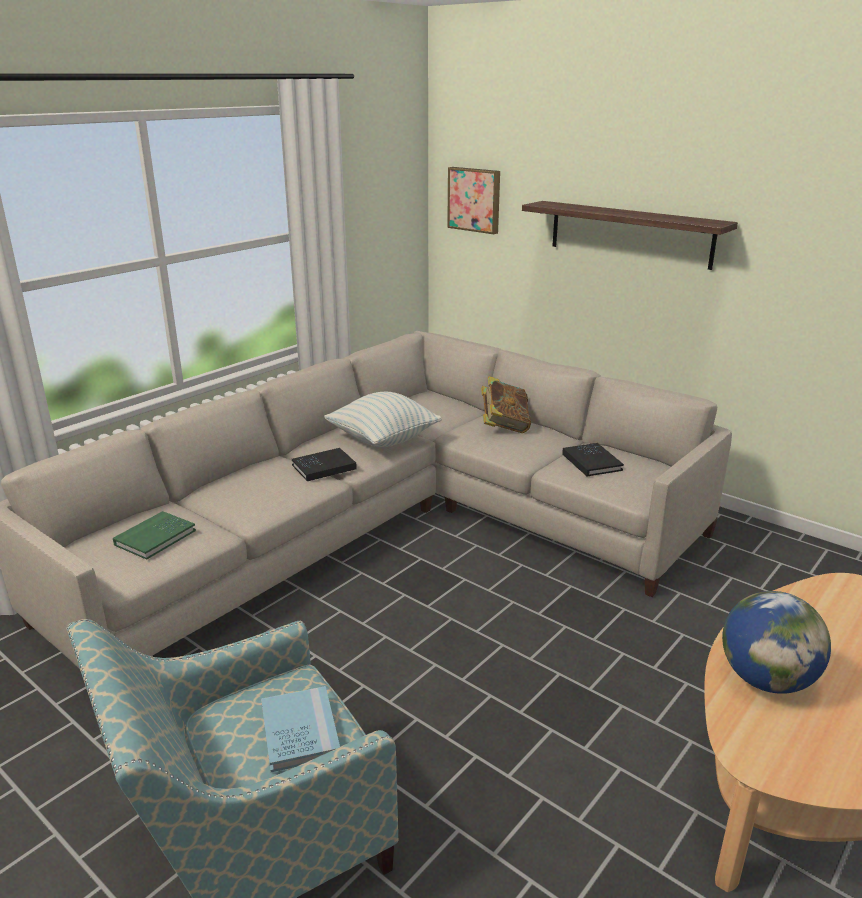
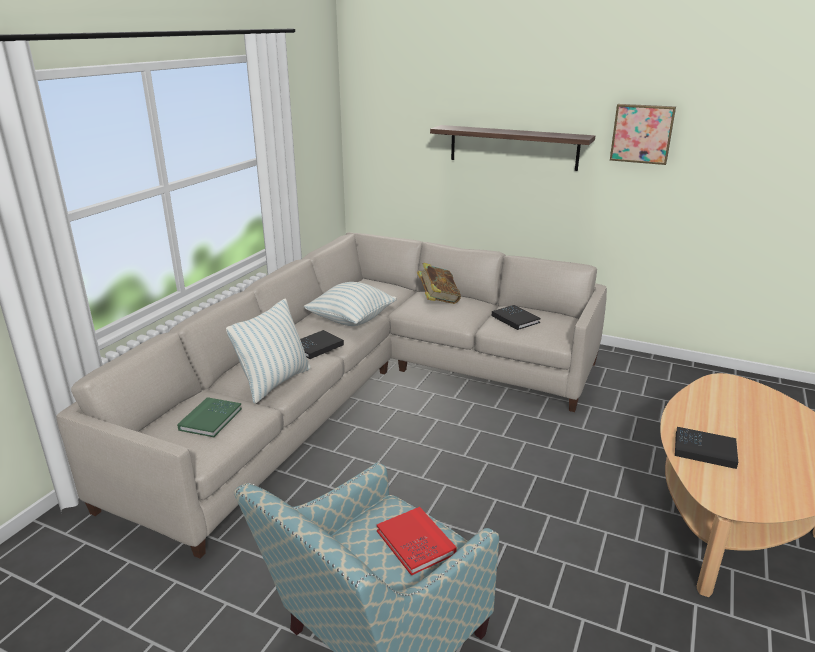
camera: 15 degrees left, 0 degrees up
blue book [261,686,340,772] -> red book [377,507,457,576]
picture [447,167,500,234] -> picture moved to [610,104,676,165]
globe [722,591,831,694] -> black book [675,427,738,469]
none -> pillow [226,298,311,404]

